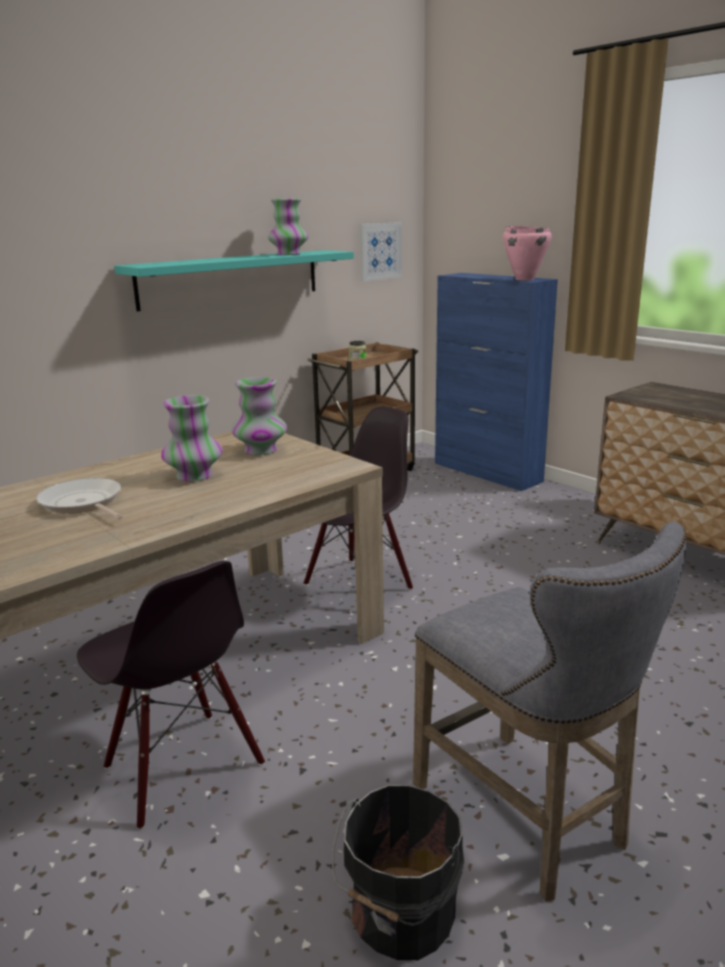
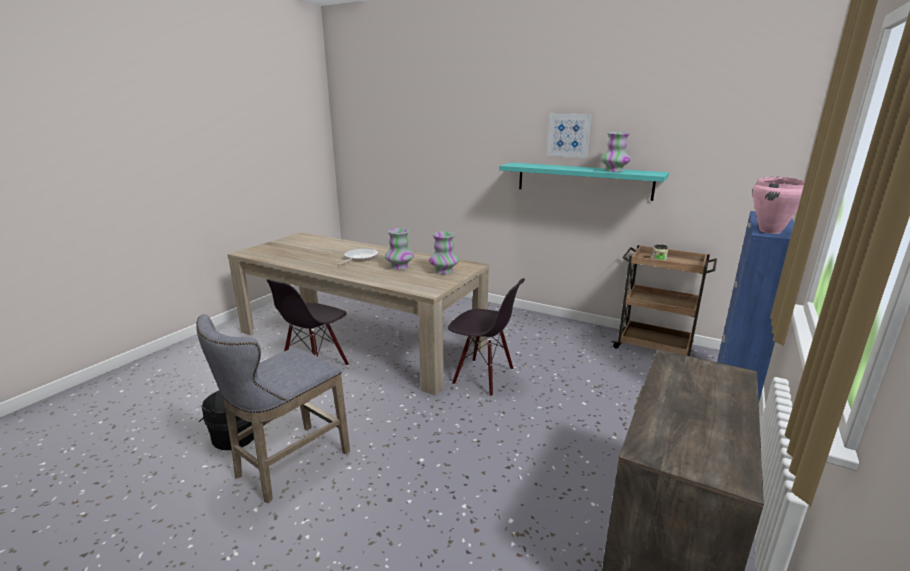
camera: 70 degrees right, 0 degrees up
picture [359,222,402,281] -> picture moved to [547,114,591,158]

